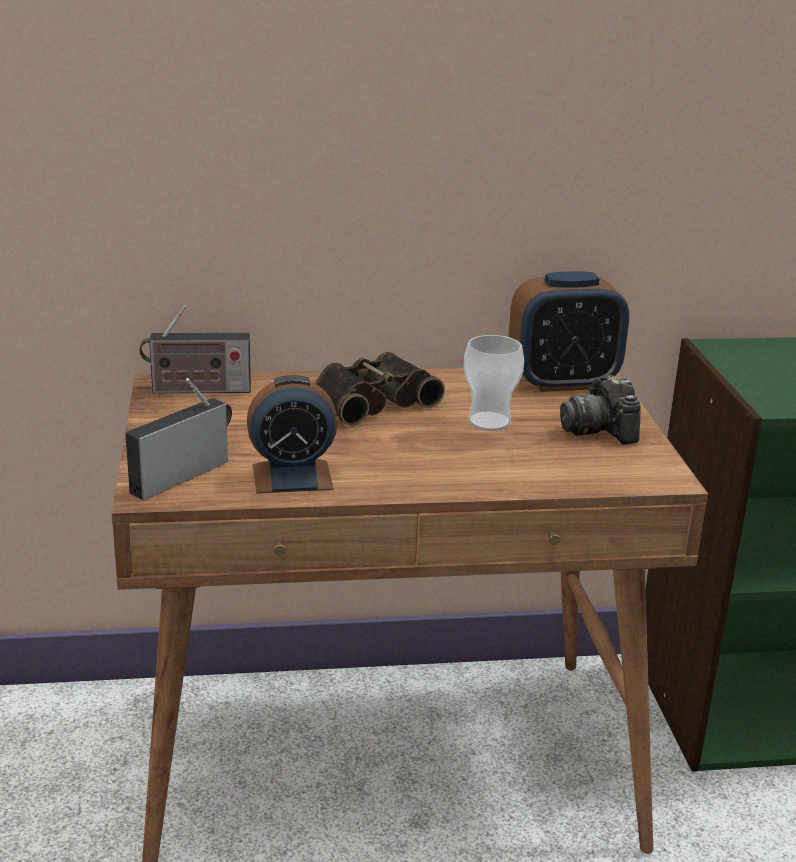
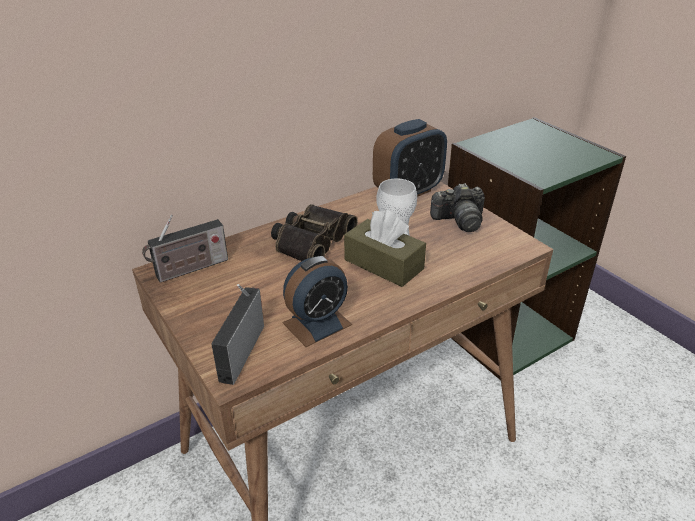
camera: 25 degrees left, 10 degrees up
camera [560,375,641,445] -> camera turned 60 degrees counterclockwise [430,183,485,232]
none -> brown tissue box [344,210,426,287]

